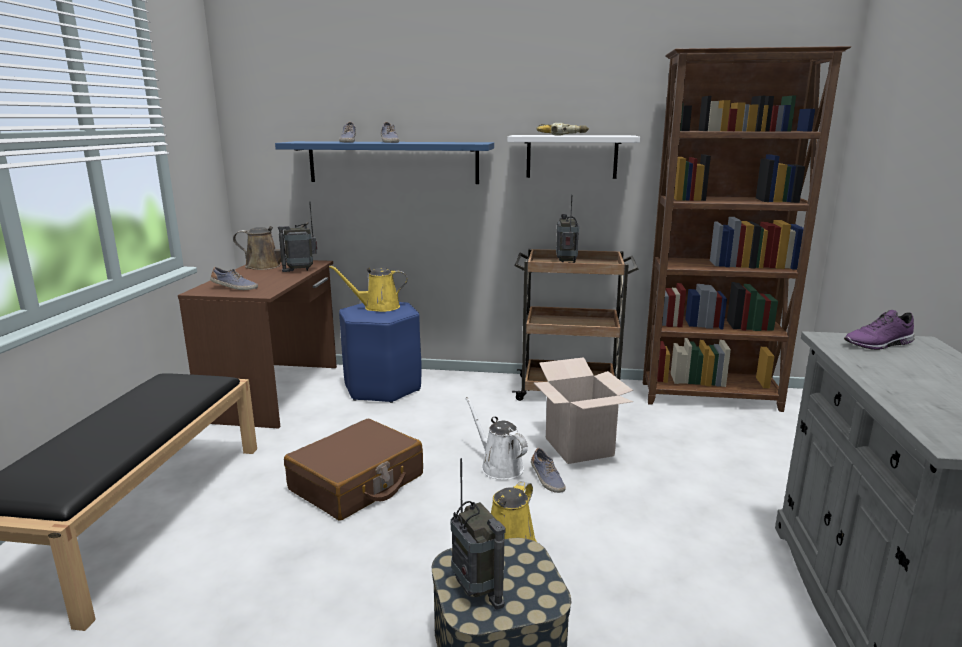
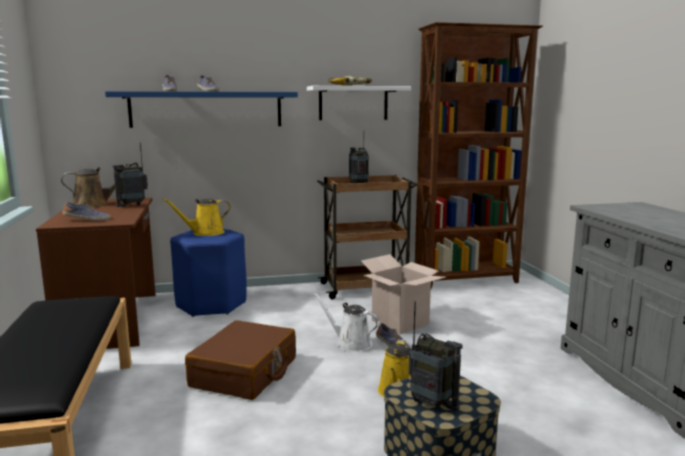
camera: 20 degrees left, 5 degrees down
purple shoe [844,310,915,350] -> none

